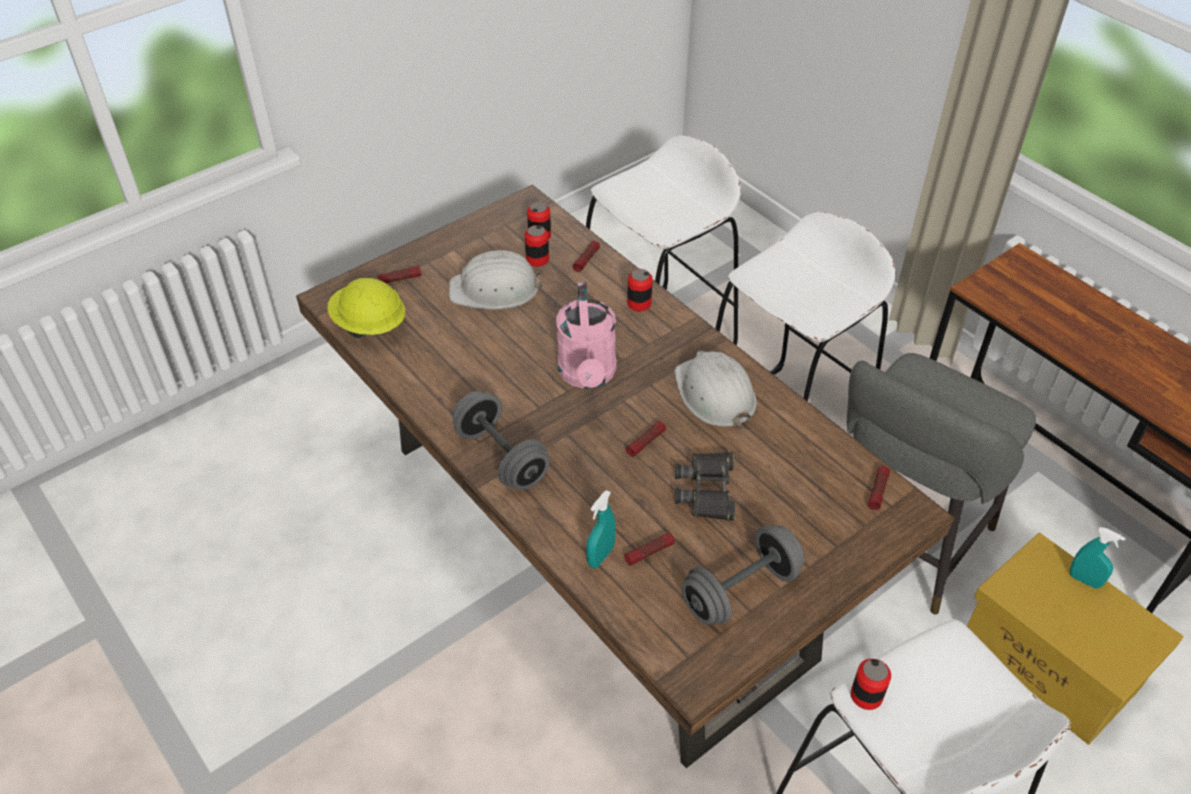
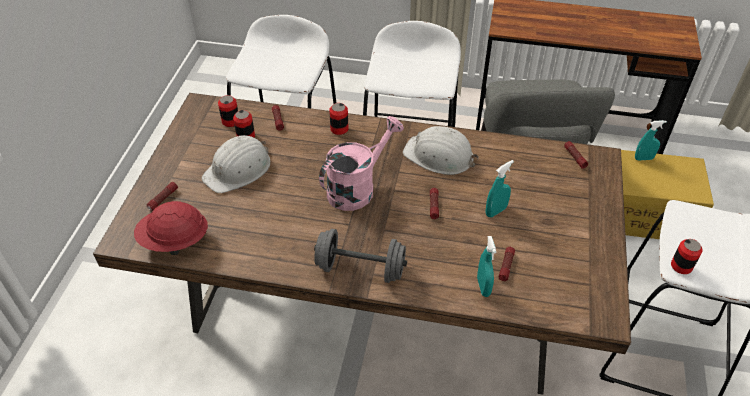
camera: 40 degrees left, 0 degrees up
yellow hard hat [327,278,405,338] -> red hard hat [134,201,208,255]
pink watering can [556,282,616,389] -> pink watering can turned 90 degrees counterclockwise [319,116,404,211]
black binoculars [675,452,735,521] -> turquoise spray bottle [486,160,514,217]
grey dumbbell [682,525,805,625] -> none

